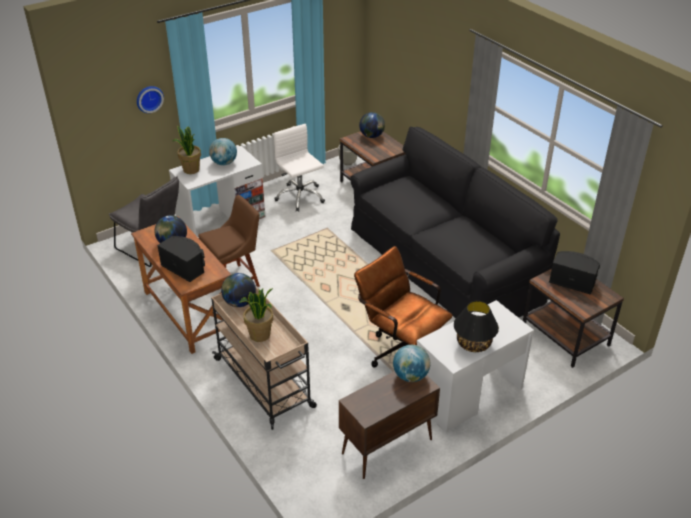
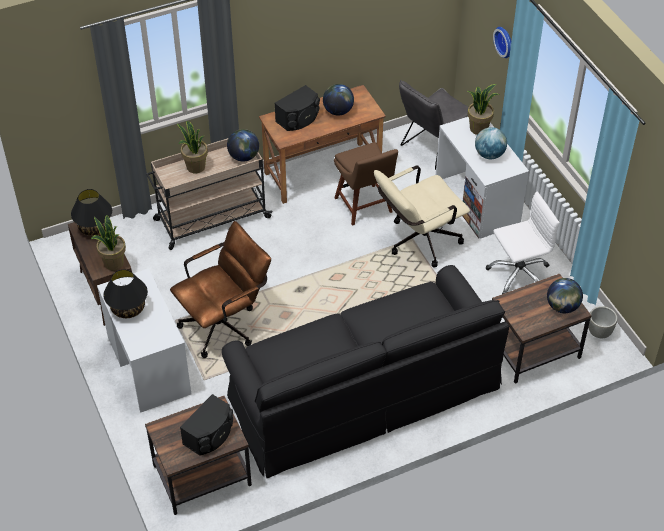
camera: 100 degrees right, 10 degrees up
globe [393,345,430,382] -> potted plant [91,215,126,270]
none -> black table lamp [71,189,112,236]
none -> beige office chair [374,165,470,268]

